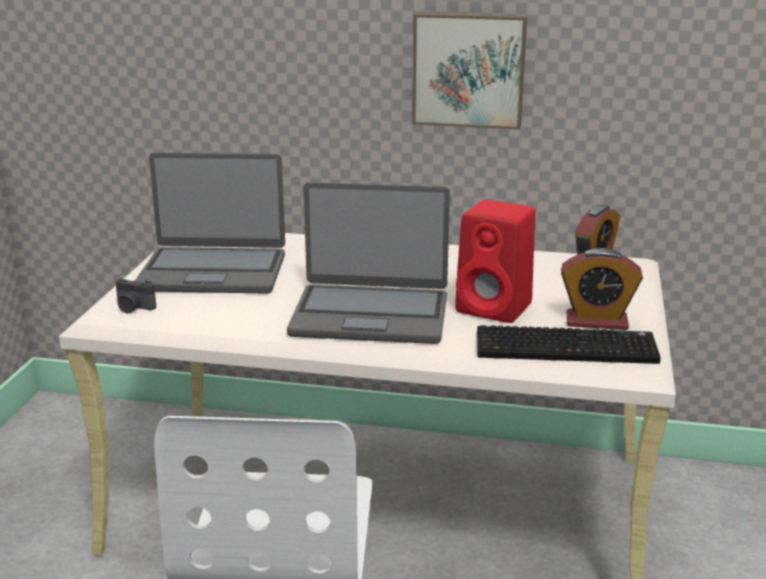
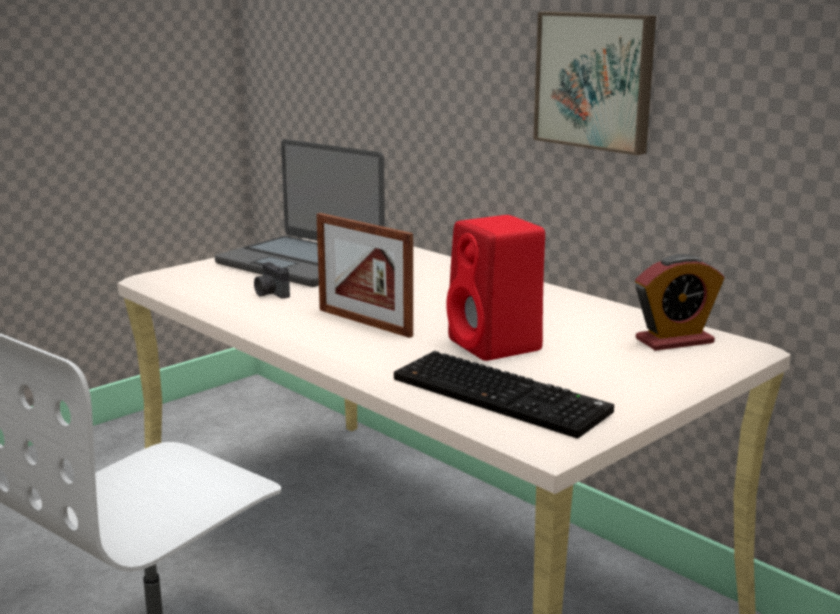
camera: 35 degrees right, 5 degrees down
camera [115,279,156,313] -> camera moved to [254,262,290,299]
laptop [287,182,450,344] -> picture frame [317,213,413,338]
alarm clock [561,248,643,330] -> none

